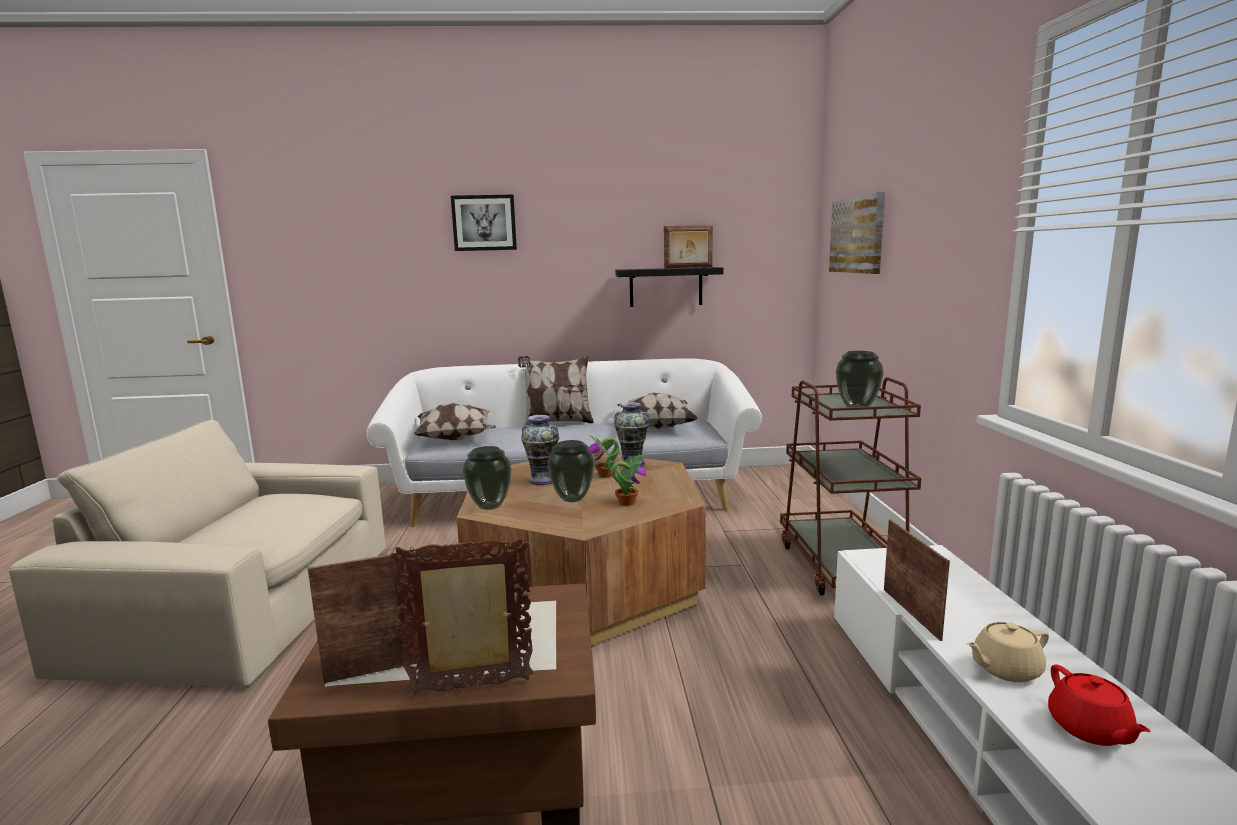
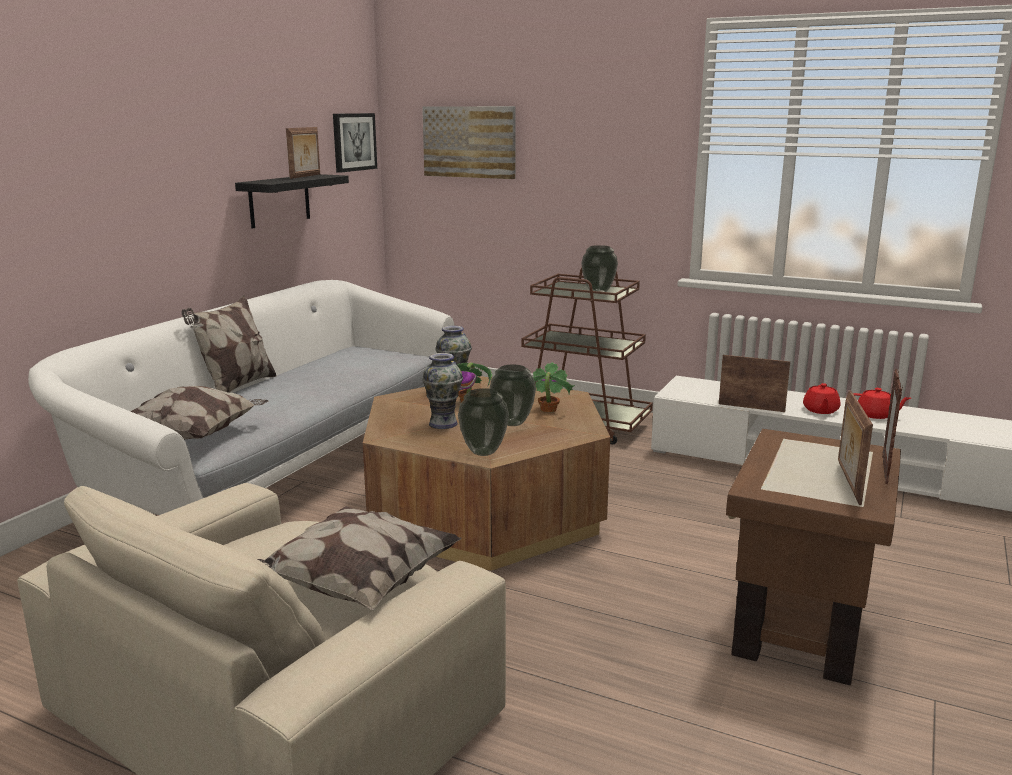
camera: 60 degrees left, 5 degrees up
picture [451,195,517,251] -> picture moved to [333,113,377,173]
pillow [617,393,698,430] -> pillow moved to [257,506,461,610]
beige teapot [967,622,1049,682] -> red teapot [803,383,840,414]

